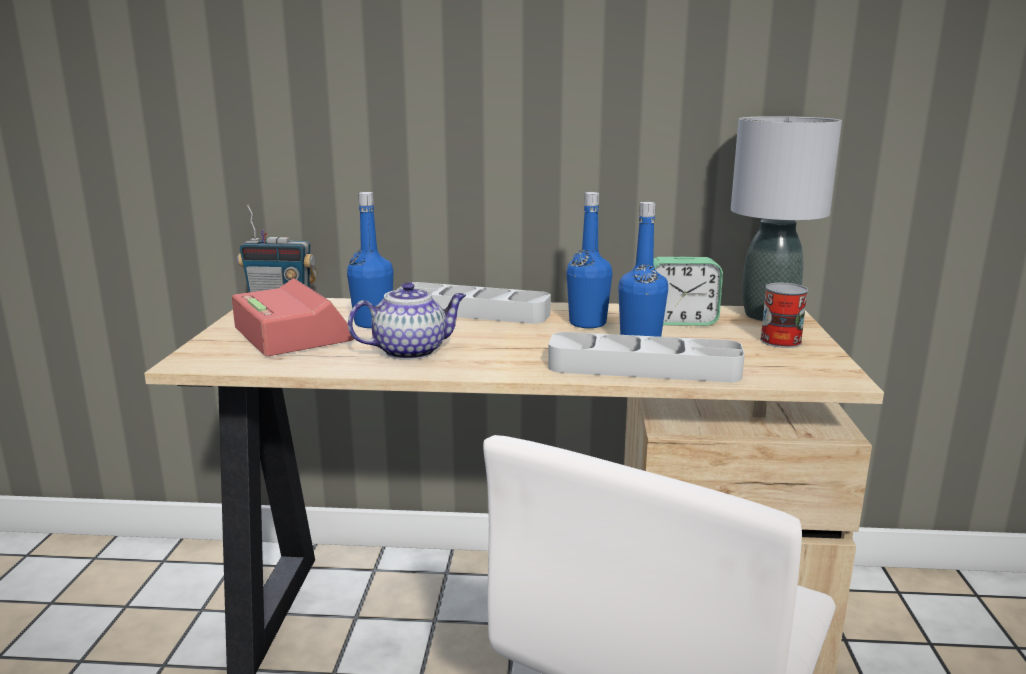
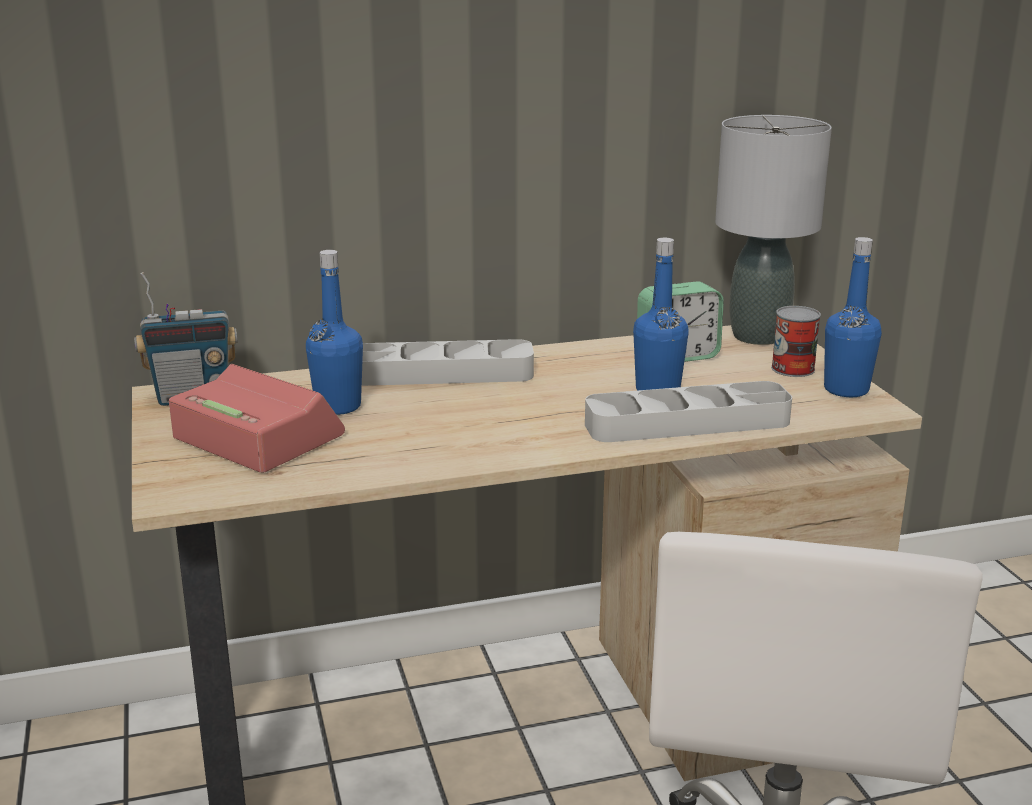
camera: 20 degrees left, 5 degrees up
teapot [348,282,466,360] -> none
blue bottle [566,192,613,328] -> blue bottle moved to [824,237,882,397]

